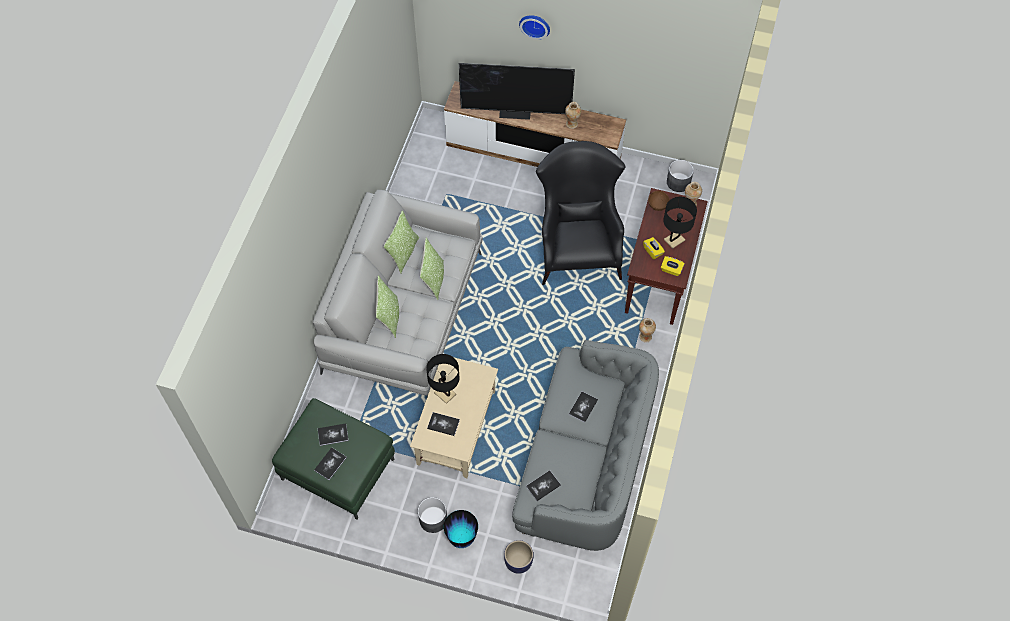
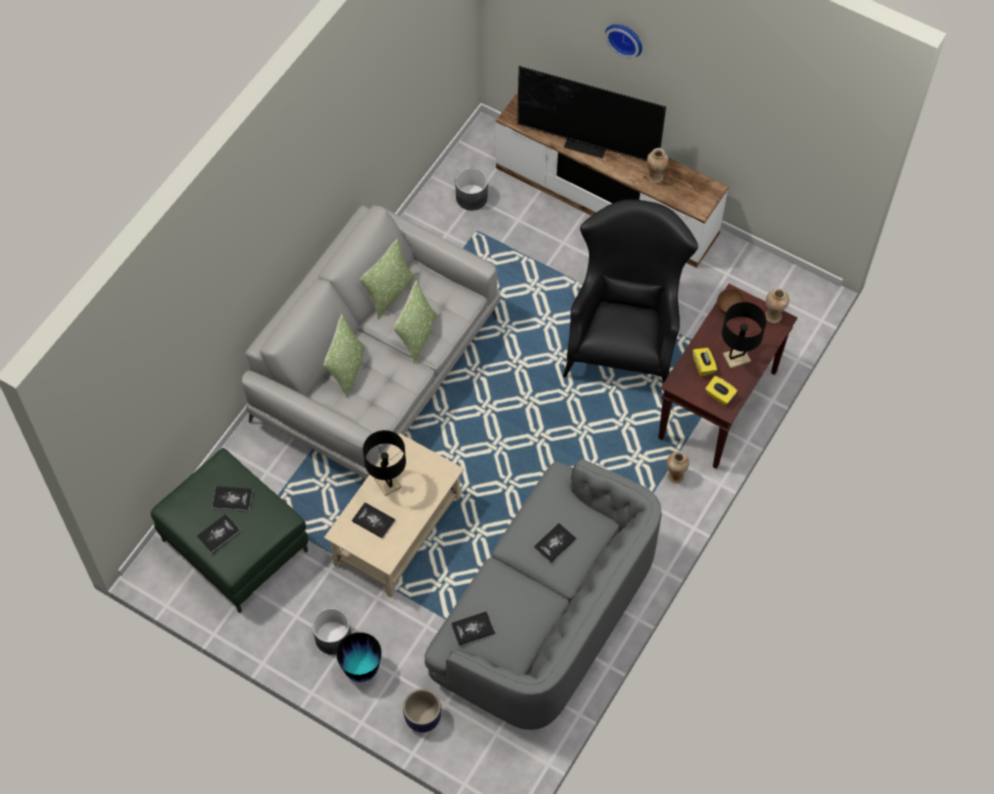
camera: 15 degrees right, 0 degrees up
grey planter [667,160,694,192] -> grey planter moved to [455,168,488,210]

